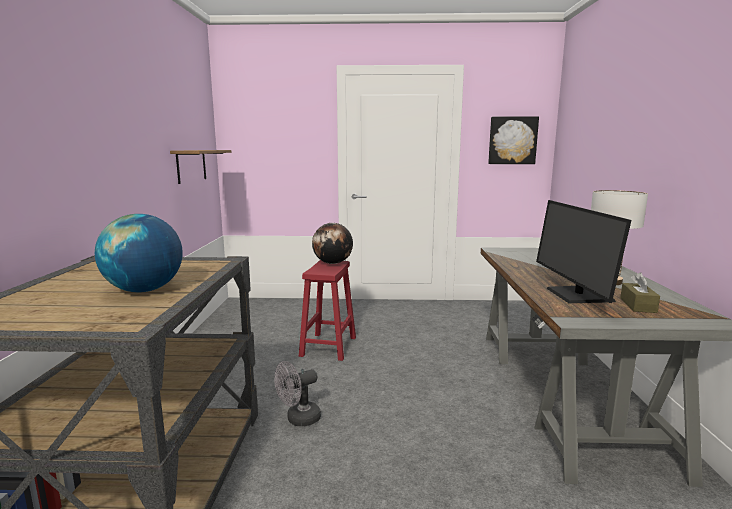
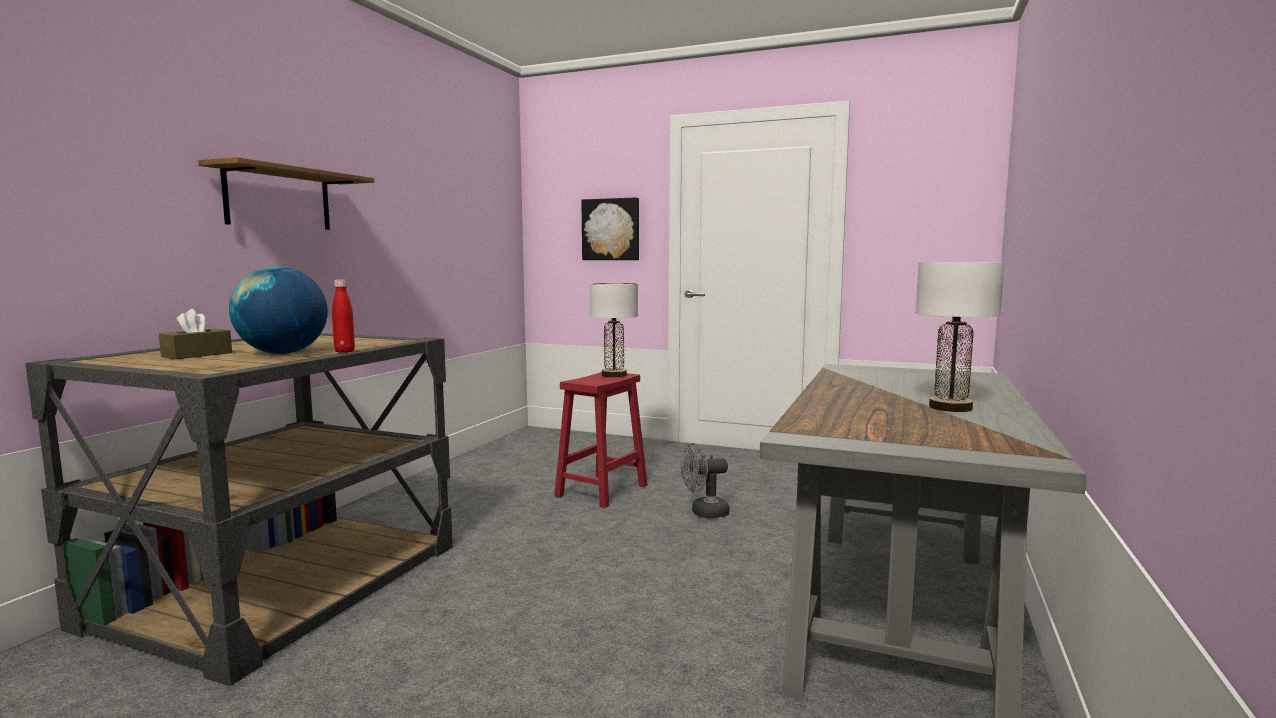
camera: 20 degrees right, 5 degrees down
shelf [170,150,232,184] -> shelf moved to [198,157,374,230]
grey fan [274,361,321,426] -> grey fan moved to [681,443,729,518]
globe [312,223,353,264] -> table lamp [590,283,638,377]
picture [488,117,539,164] -> picture moved to [581,197,639,260]
monitor [536,200,632,303] -> none
brown tissue box [620,272,660,313] -> brown tissue box moved to [159,309,232,359]
none -> red bottle [332,280,355,353]

